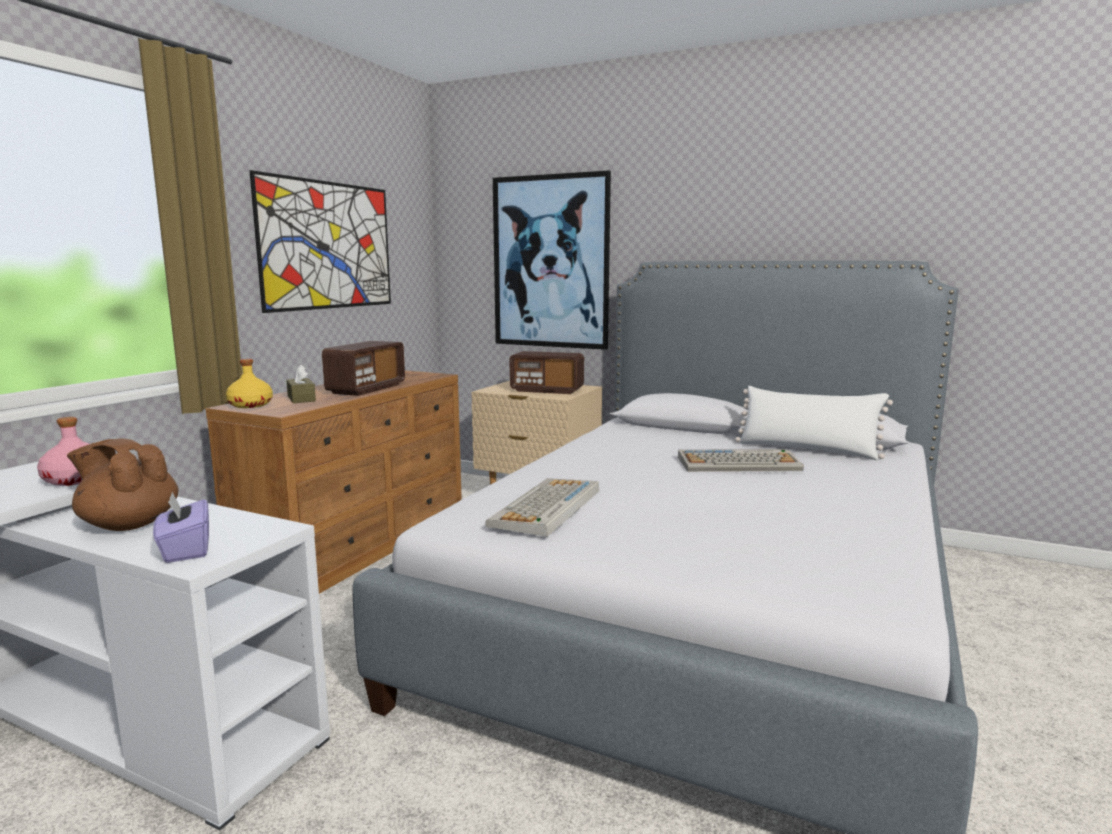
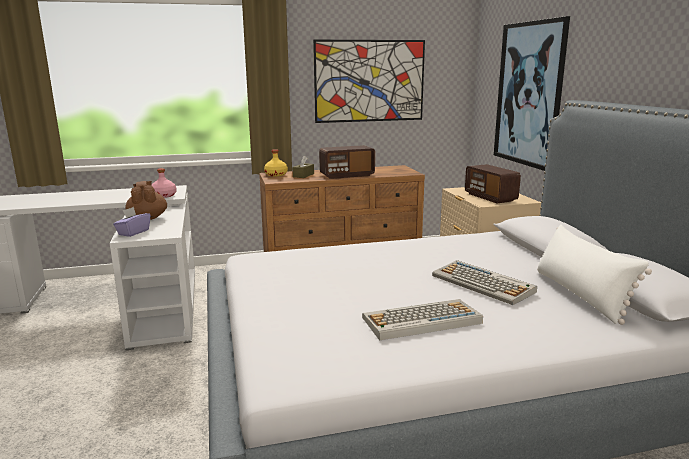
camera: 50 degrees right, 5 degrees up
keyboard [485,478,599,537] -> keyboard moved to [362,299,483,340]

